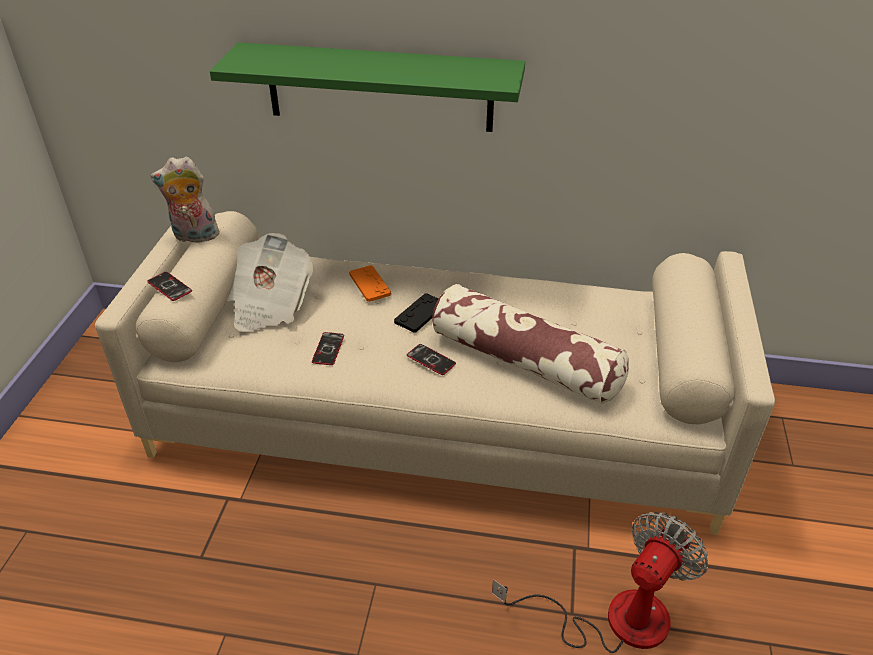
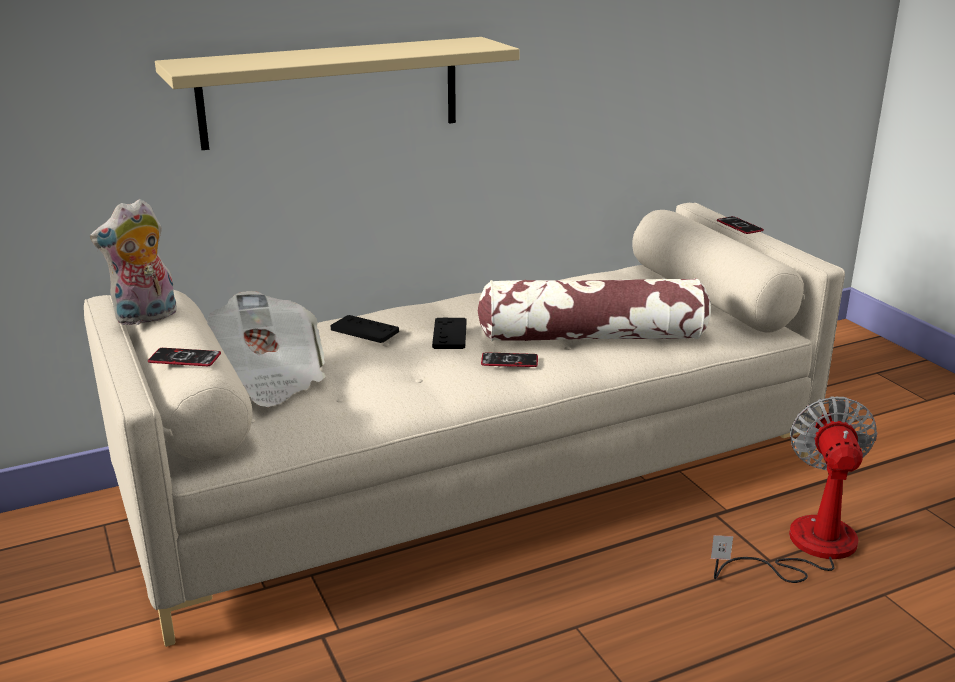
camera: 35 degrees left, 15 degrees down
green shelf [210,42,525,132] -> beige shelf [155,37,520,150]
phone [312,332,344,365] -> phone moved to [717,216,764,234]
orange game controller [349,265,391,302] -> black game controller [330,315,399,343]

